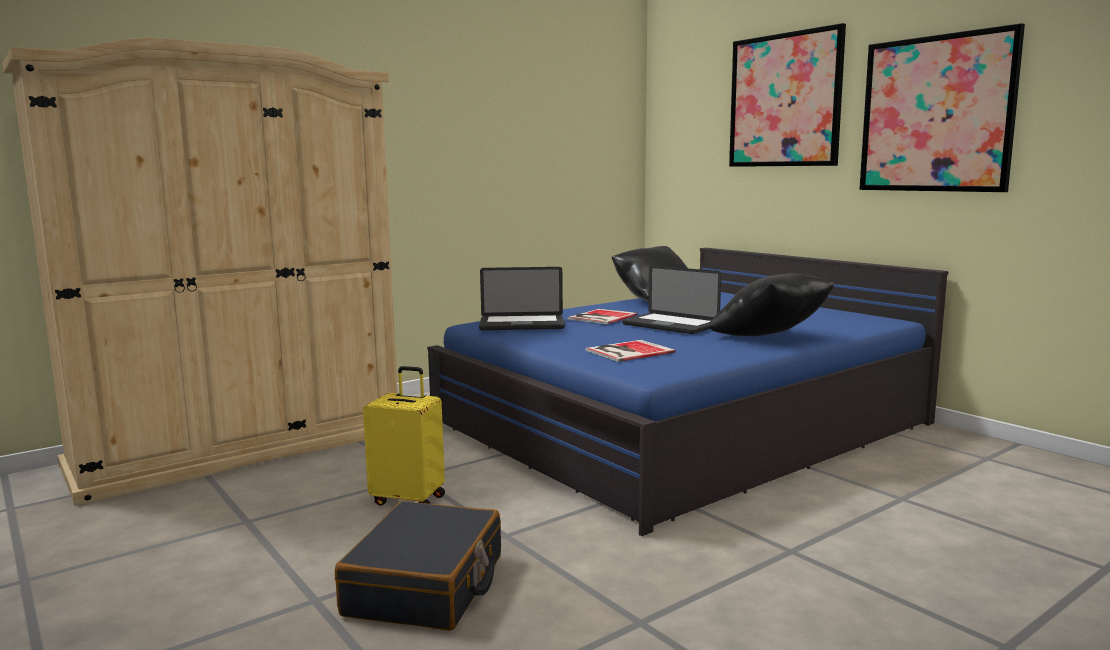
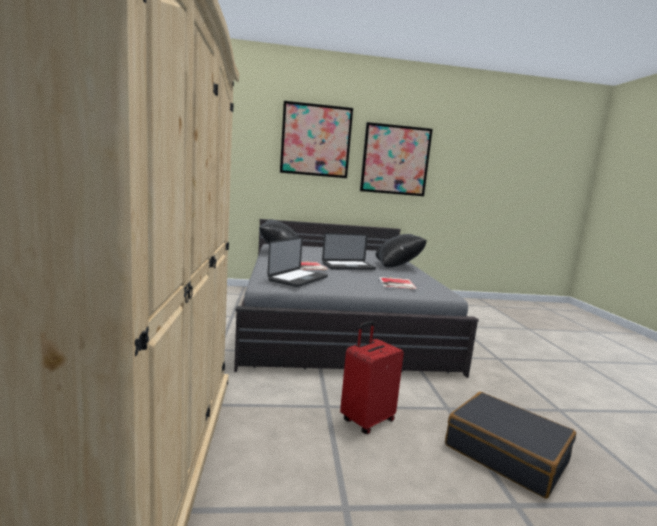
camera: 60 degrees left, 0 degrees up
yellow suitcase [363,366,445,506] -> red suitcase [340,321,404,434]
blue bed [427,248,949,536] -> grey bed [234,219,479,378]

